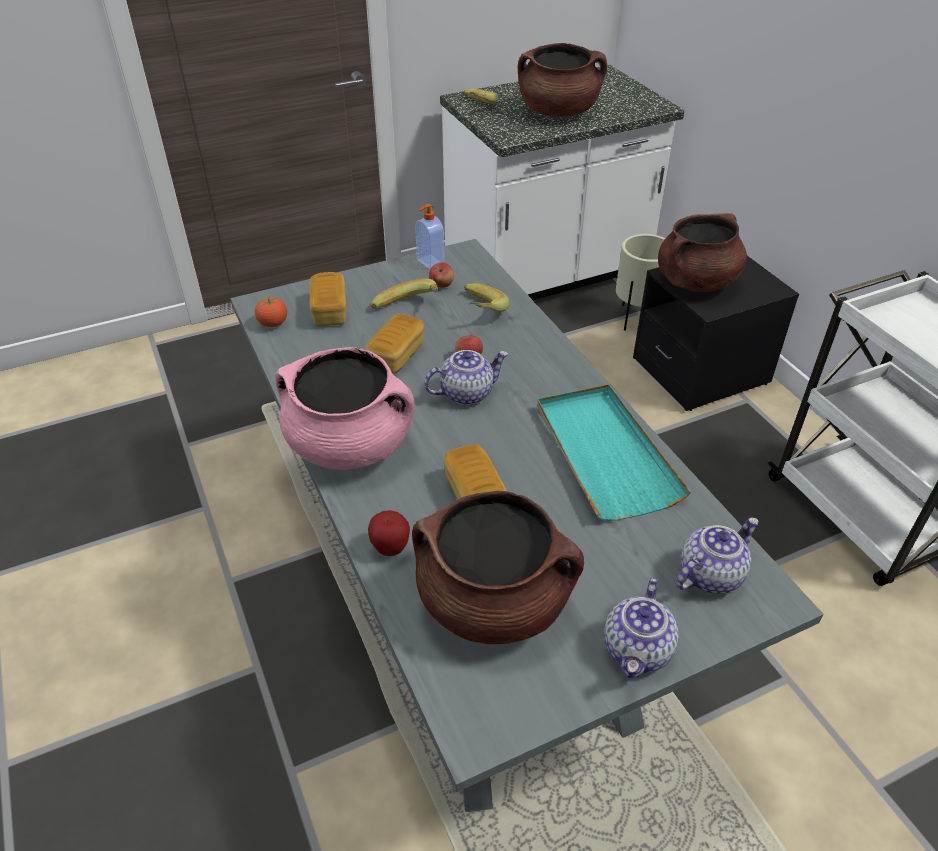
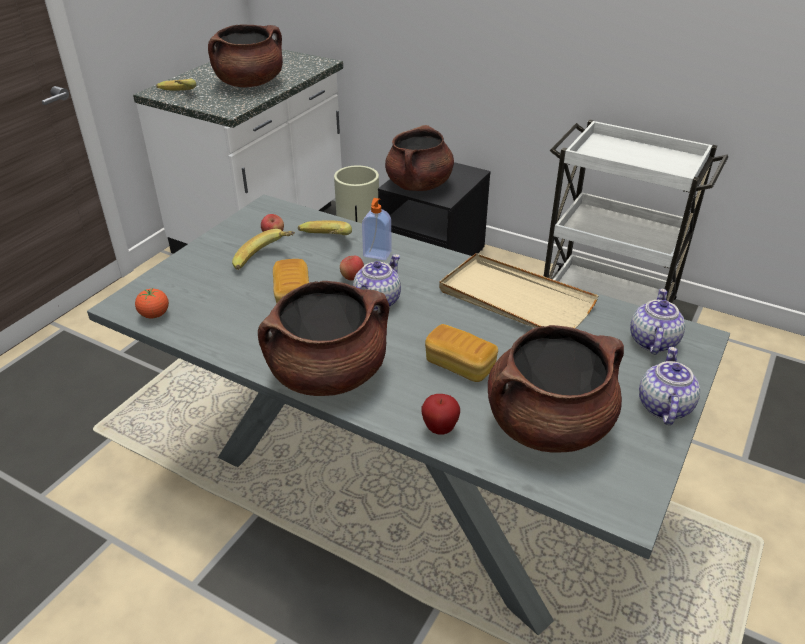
camera: 35 degrees left, 5 degrees down
pink cooking pot [275,347,415,470] -> brown cooking pot [258,281,389,396]
bread [309,272,346,326] -> none
soap dispenser [415,204,445,269] -> soap dispenser moved to [362,198,392,260]
turquoise tray [537,384,691,521] -> beige tray [439,253,599,329]
teapot [604,578,679,678] -> teapot turned 150 degrees counterclockwise [639,347,700,425]

